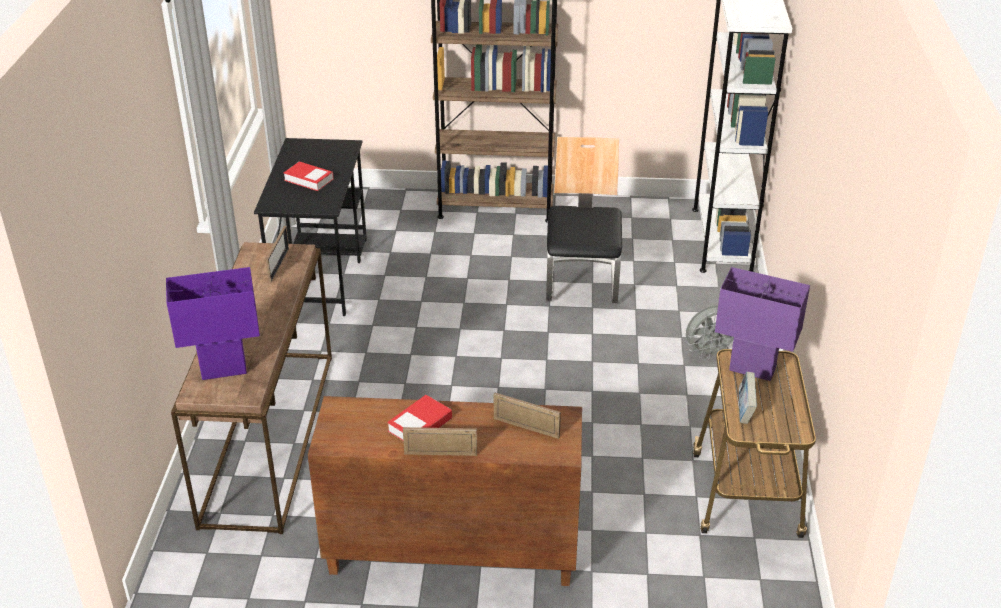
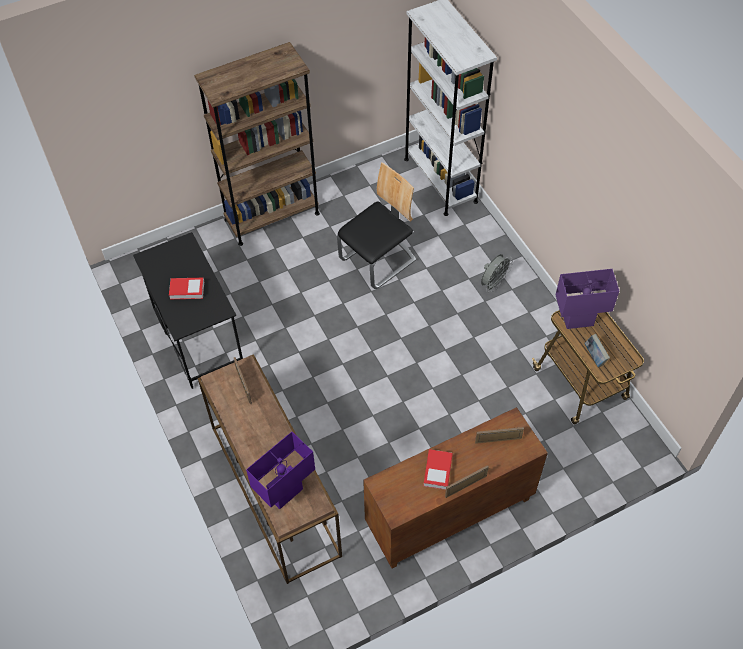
camera: 30 degrees left, 20 degrees up
chair [546,137,622,303] -> chair turned 75 degrees clockwise [337,162,416,289]

